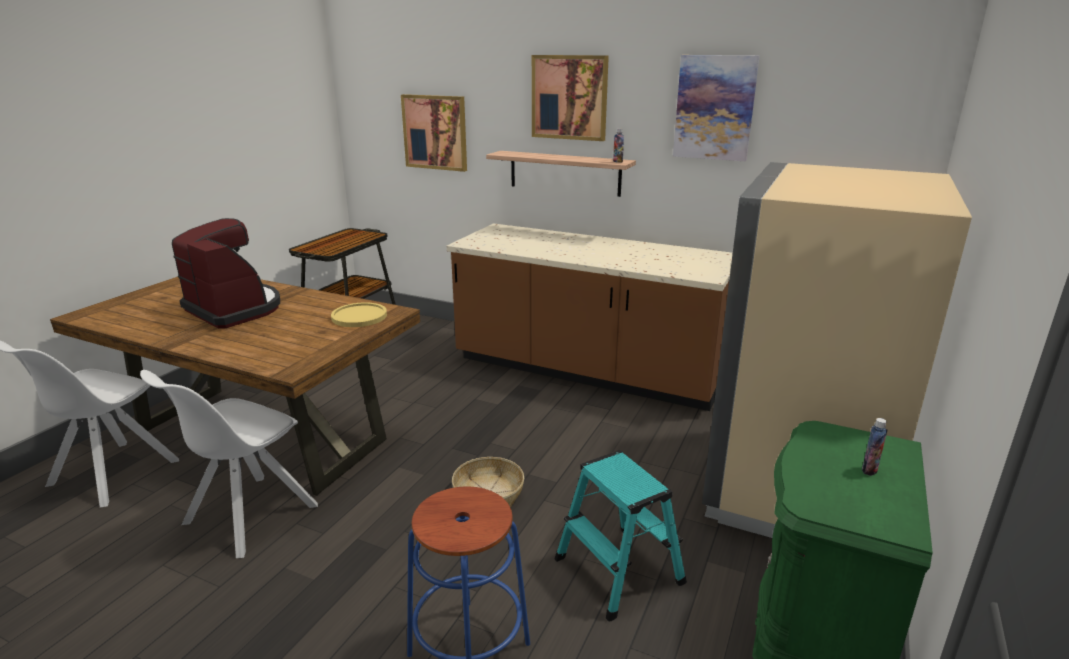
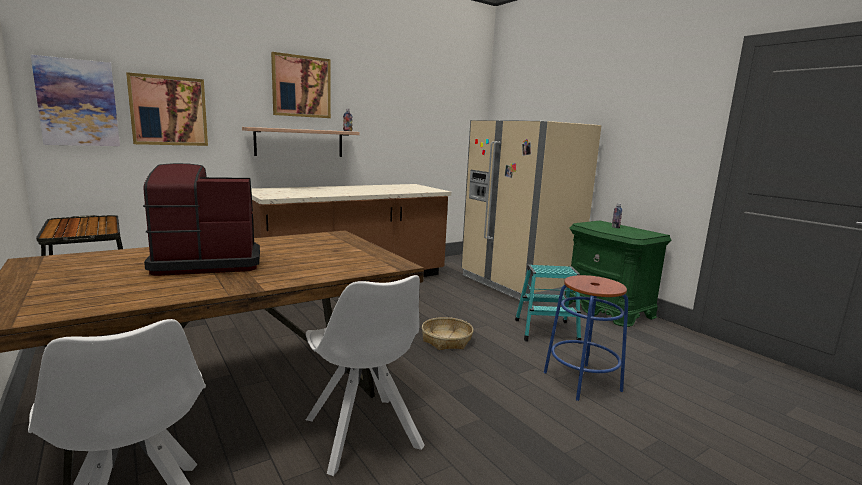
camera: 60 degrees left, 10 degrees down
yellow plate [331,302,387,327] -> none
picture [673,55,760,161] -> picture moved to [31,55,120,146]

